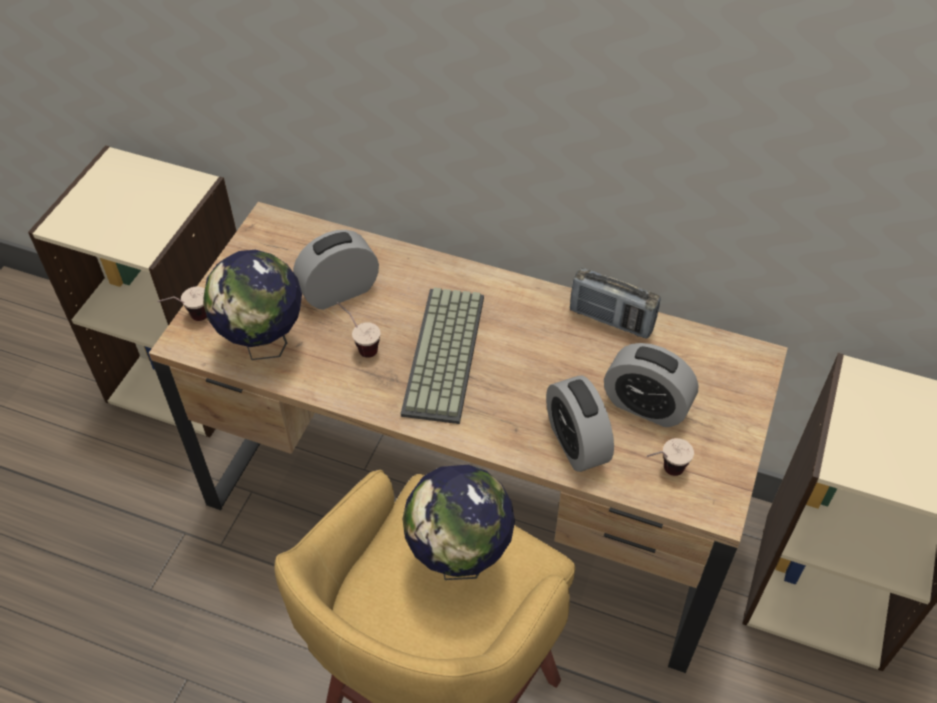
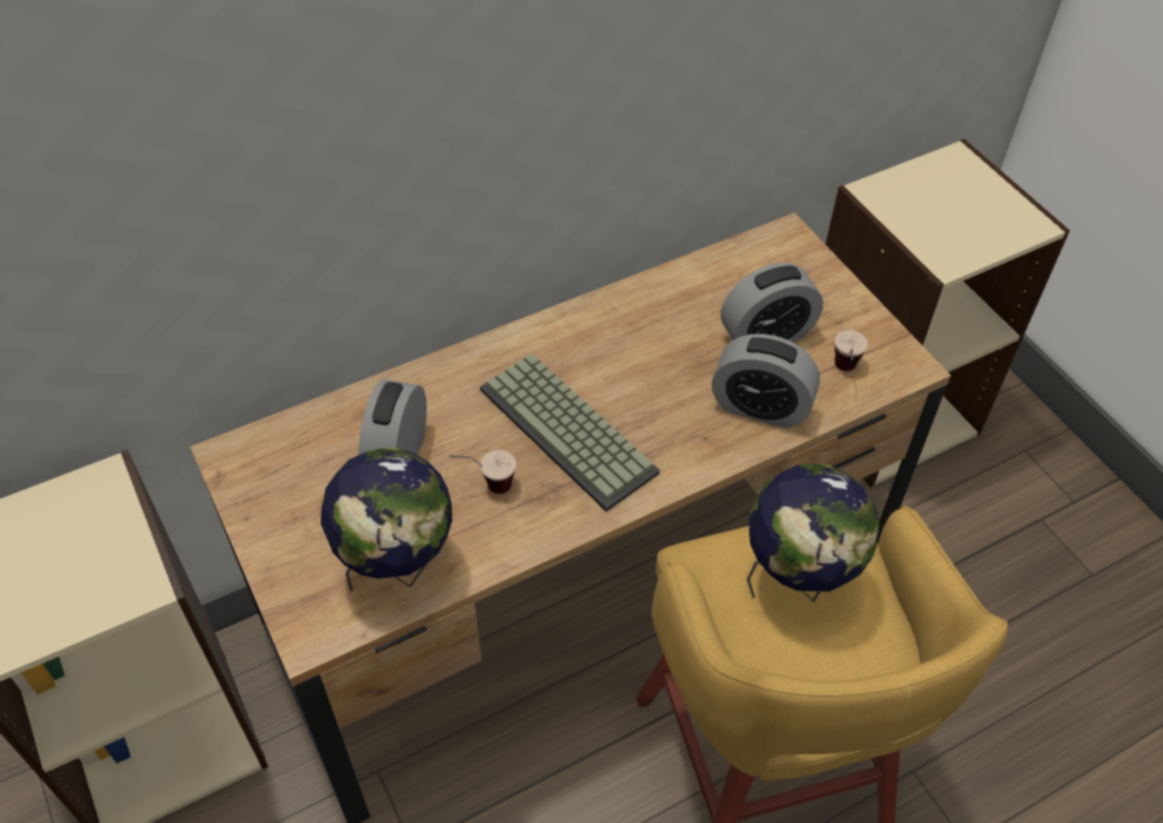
camera: 50 degrees left, 0 degrees up
cup [157,286,207,321] -> none
radio [570,267,660,339] -> none

